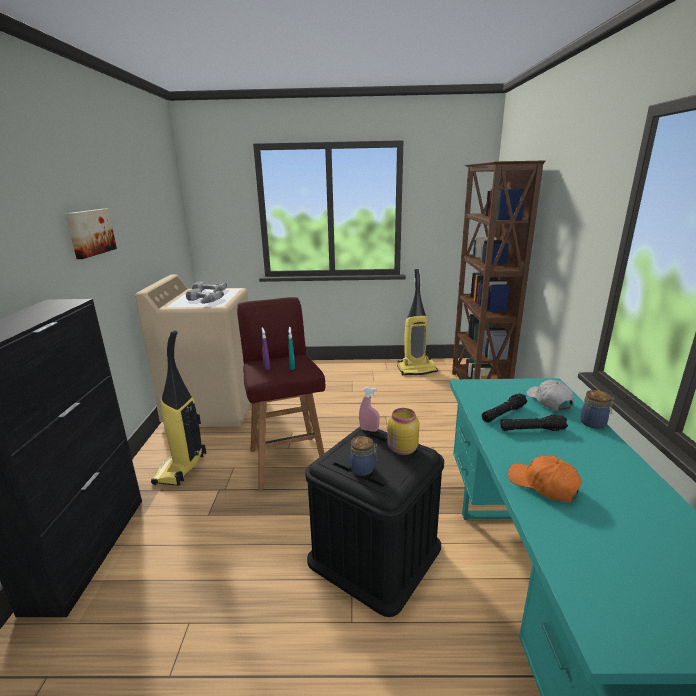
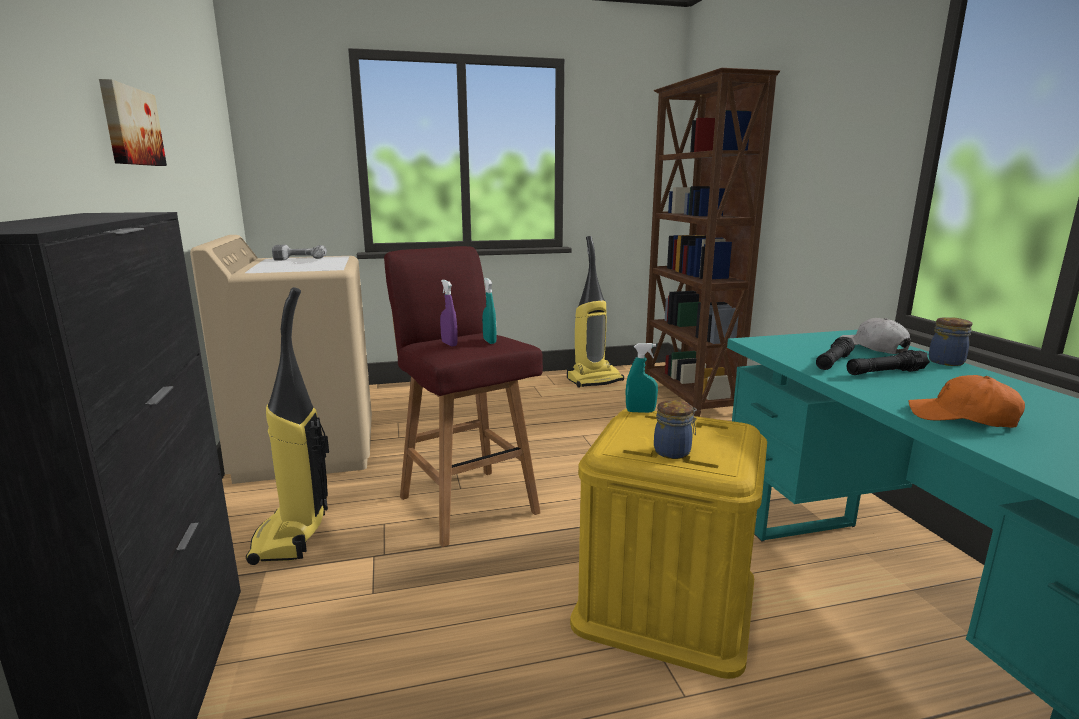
camera: 15 degrees left, 5 degrees down
power drill [186,288,224,304] -> none
black storage box [305,427,444,617] -> yellow storage box [570,409,767,679]
pink spray bottle [359,387,380,432] -> turquoise spray bottle [626,343,658,413]
yellow jar [387,408,419,455] -> none

